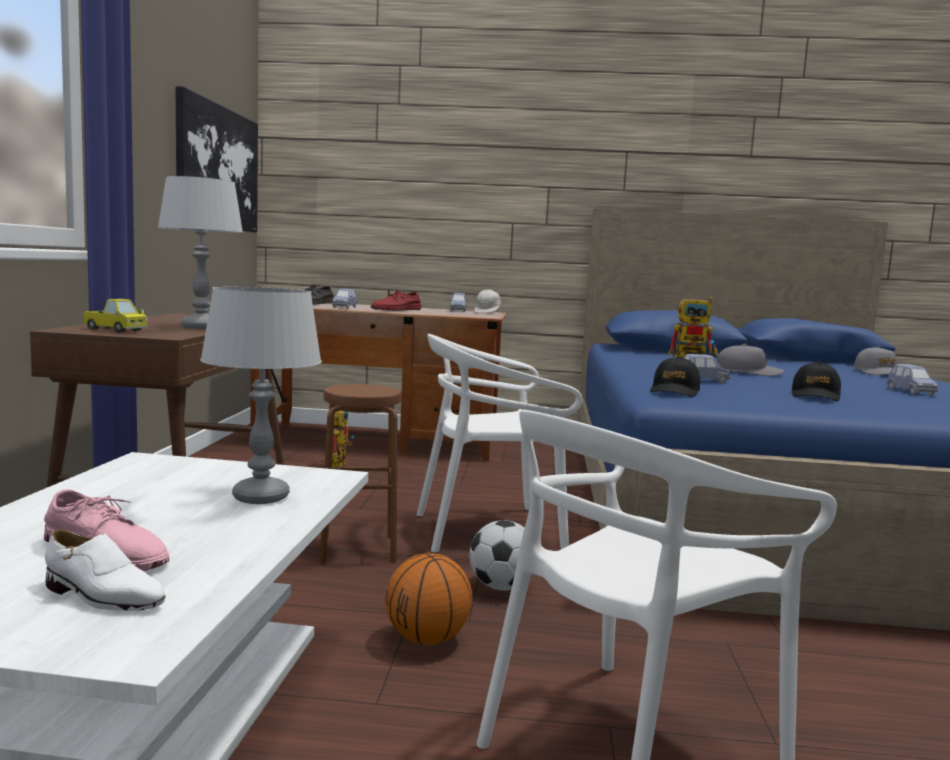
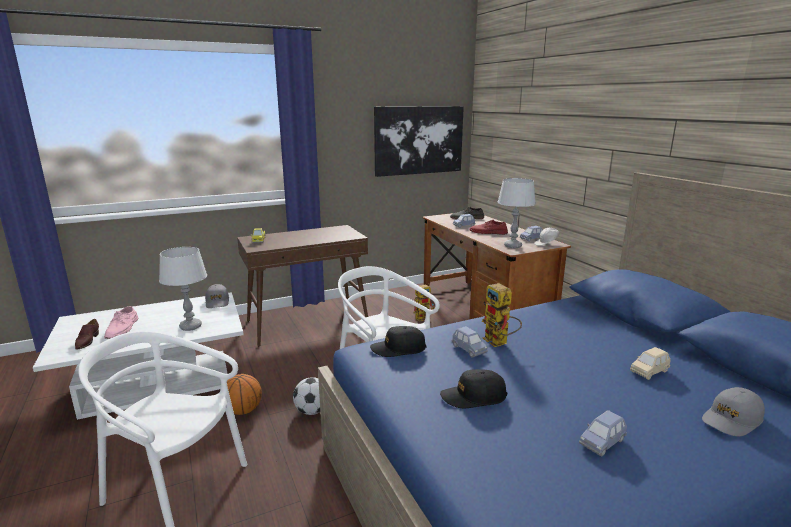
camera: 60 degrees right, 10 degrees up
white shoe [45,530,166,611] -> brown shoe [75,319,99,349]
grey table lamp [158,176,243,329] -> grey table lamp moved to [498,178,536,248]
brown stool [320,384,402,564] -> none
grey cap [717,344,784,376] -> grey cap moved to [205,284,229,308]
none -> beige toy car [630,347,671,380]

